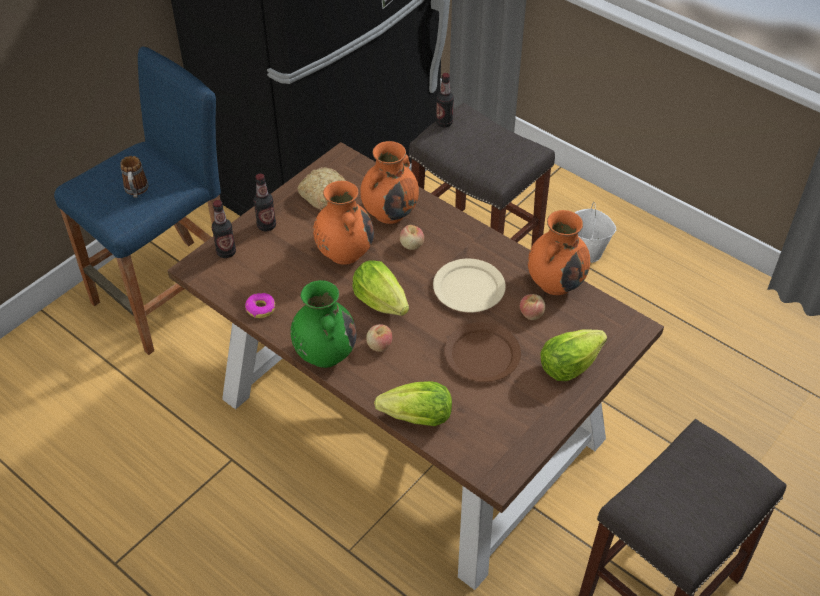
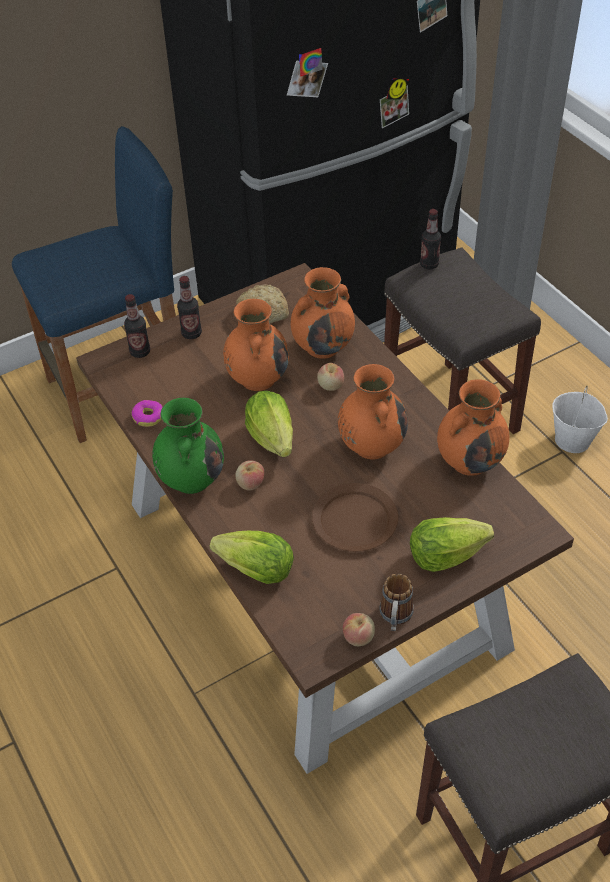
camera: 20 degrees right, 0 degrees up
mug [120,156,148,198] -> mug moved to [380,574,414,631]
beige plate [433,259,506,312] -> orange vase [338,364,408,459]
apple [520,294,545,320] -> apple moved to [343,613,375,646]

